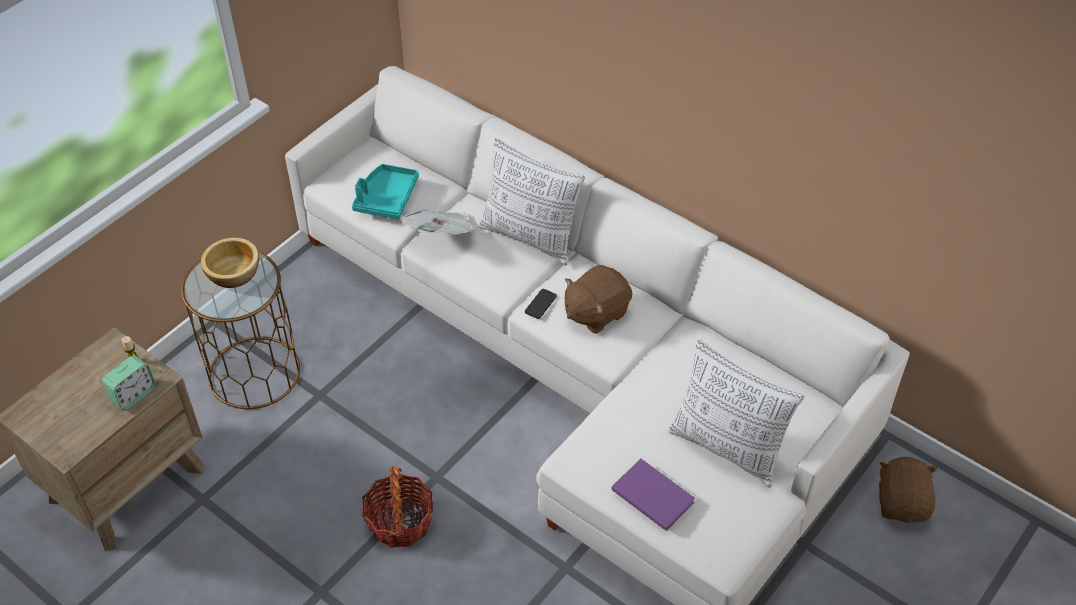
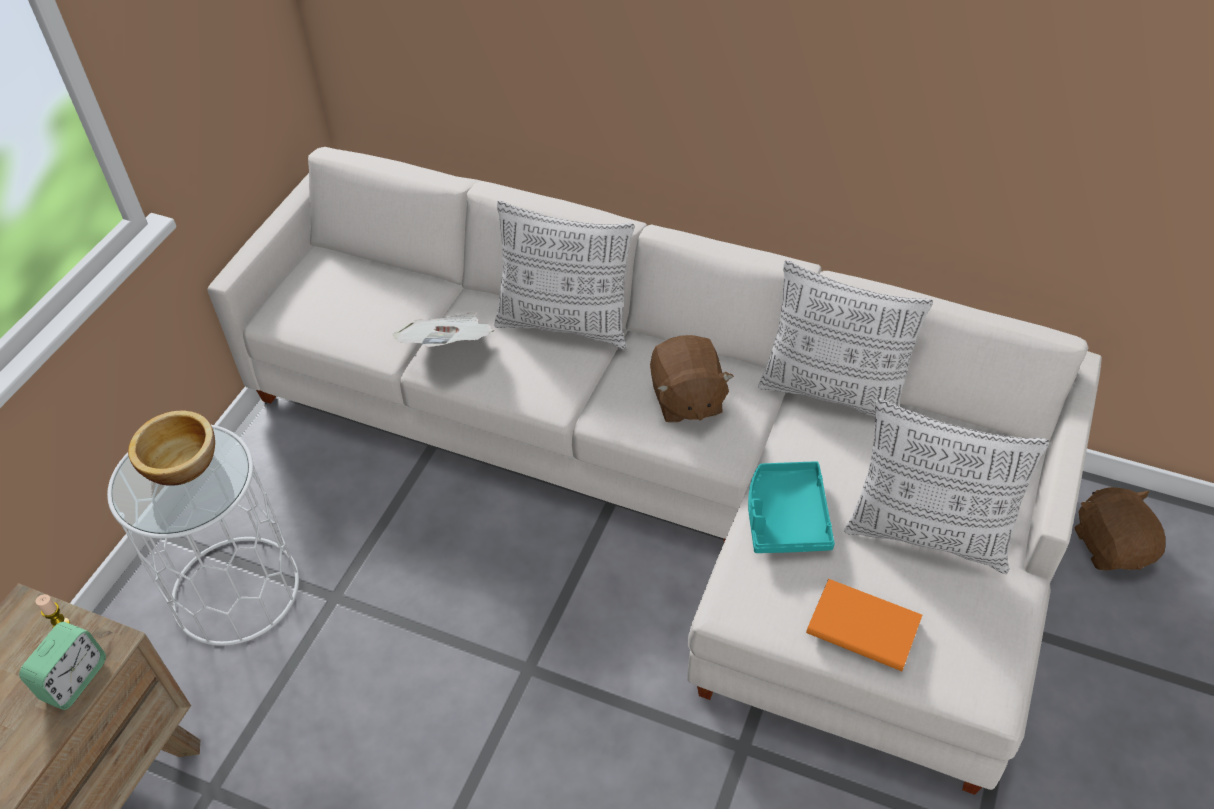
camera: 15 degrees left, 0 degrees up
brown side table [181,252,300,409] -> white side table [107,425,299,646]
turquoise tray [352,164,419,219] -> turquoise tray moved to [748,461,835,553]
basket [362,467,434,548] -> none
phone [525,289,557,319] -> none
brown plush toy [565,265,633,334] -> brown plush toy turned 45 degrees counterclockwise [650,335,734,423]
purple book [611,459,695,531] -> orange book [806,579,922,671]
none -> pillow [758,260,933,417]

